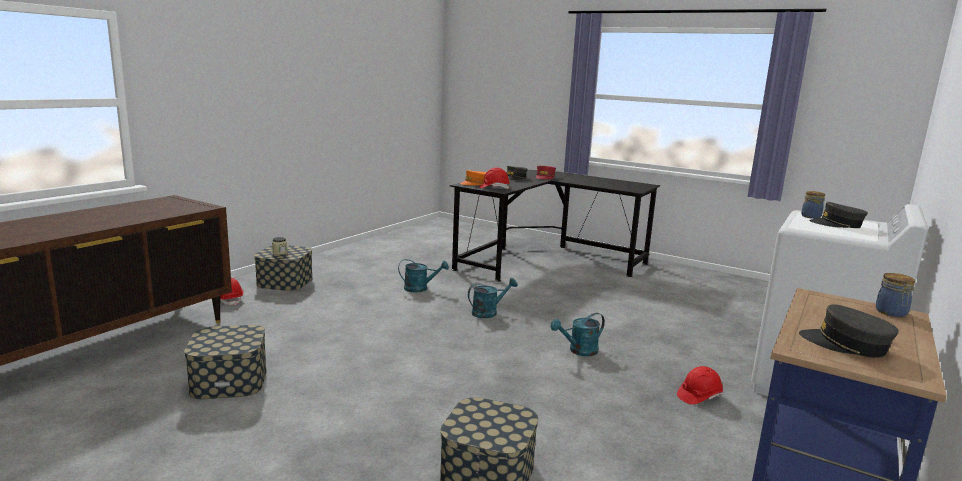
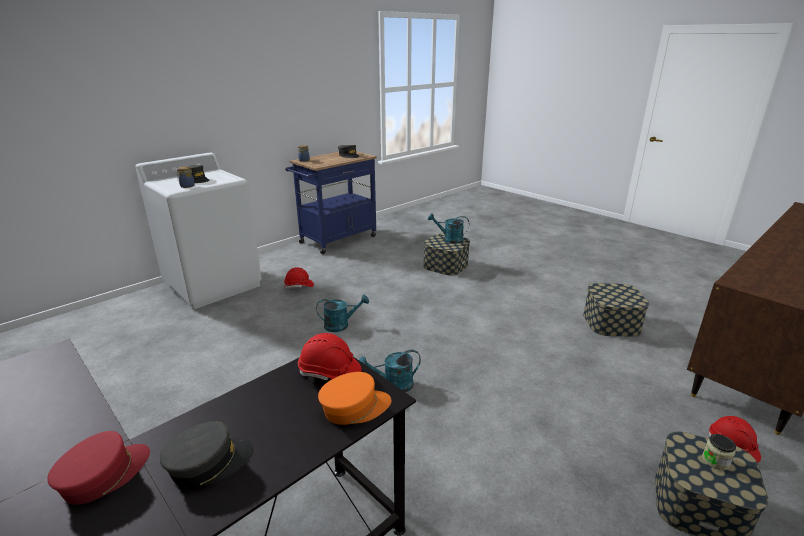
camera: 165 degrees left, 10 degrees up
turquoise watering can [398,259,449,292] -> turquoise watering can moved to [428,213,469,244]

